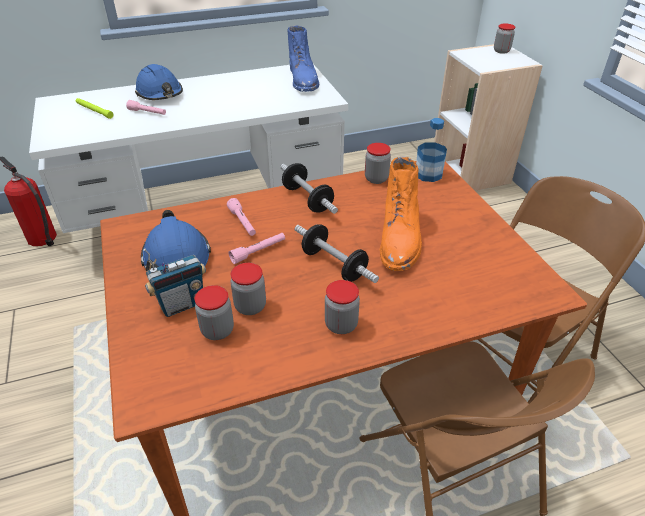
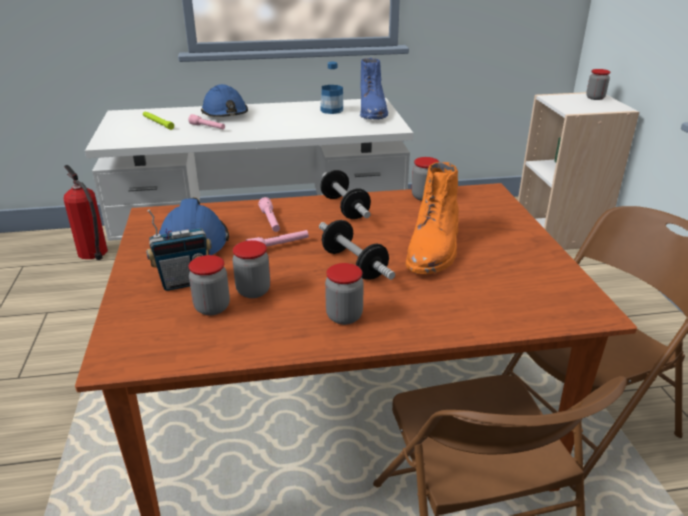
camera: 10 degrees right, 10 degrees down
bottle [416,118,447,182] -> bottle moved to [320,62,343,114]

